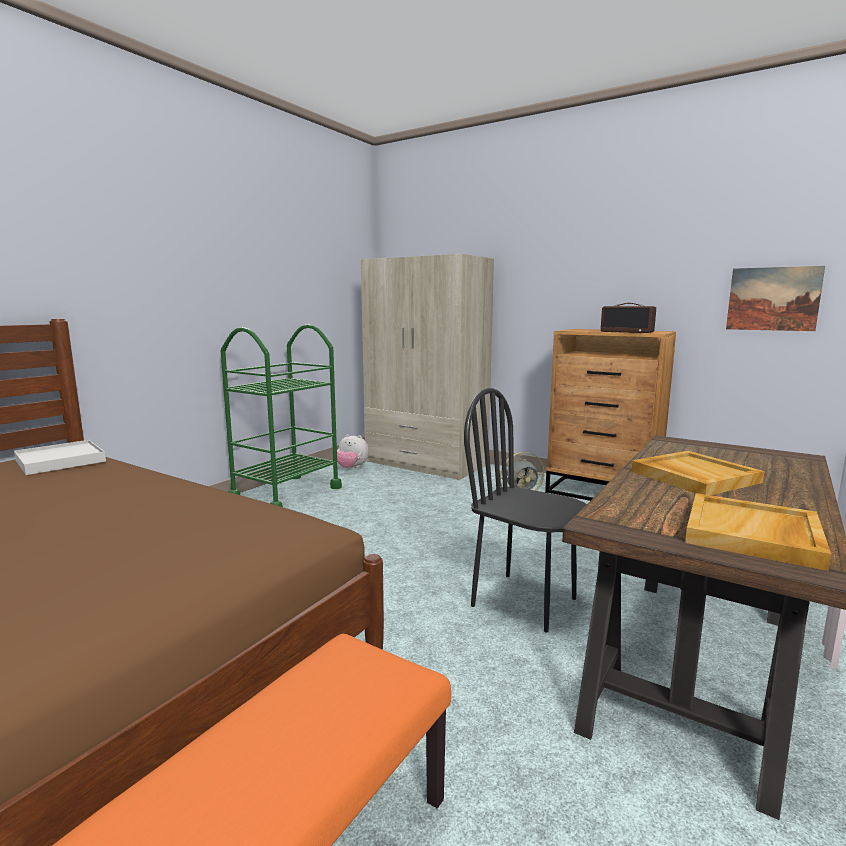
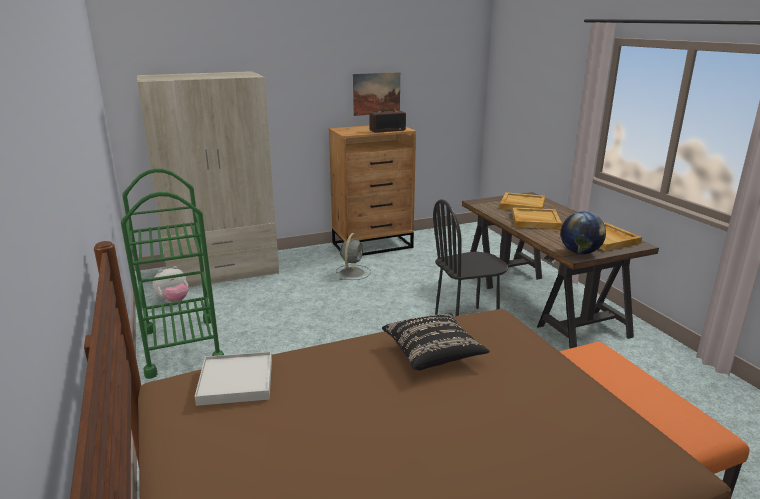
camera: 55 degrees left, 10 degrees up
picture [726,266,825,331] -> picture moved to [353,72,400,116]
none -> black pillow [382,313,490,370]
none -> beige tray [500,192,545,210]
none -> globe [561,211,606,254]

